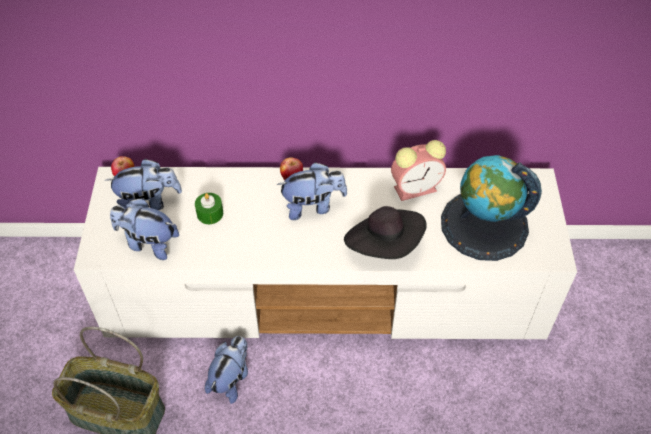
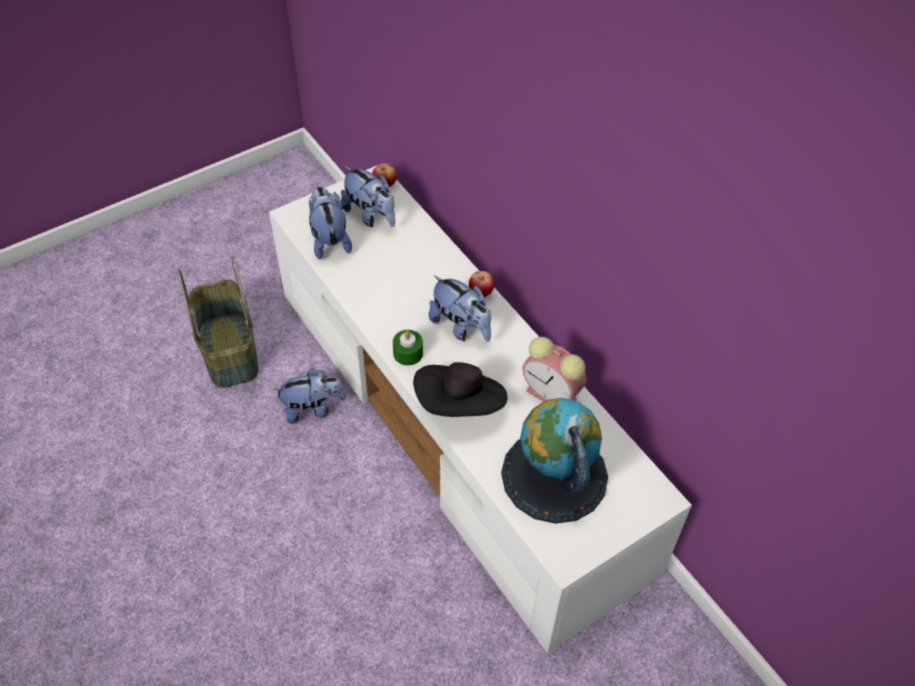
camera: 55 degrees right, 0 degrees up
green candle [195,193,223,224] -> green candle moved to [393,330,423,366]

